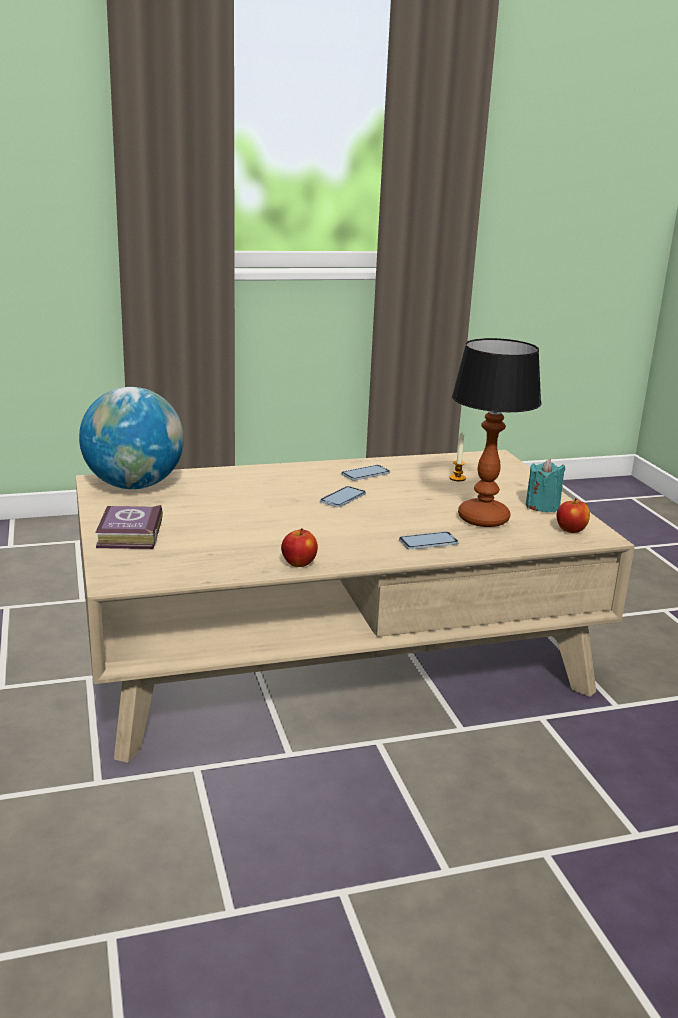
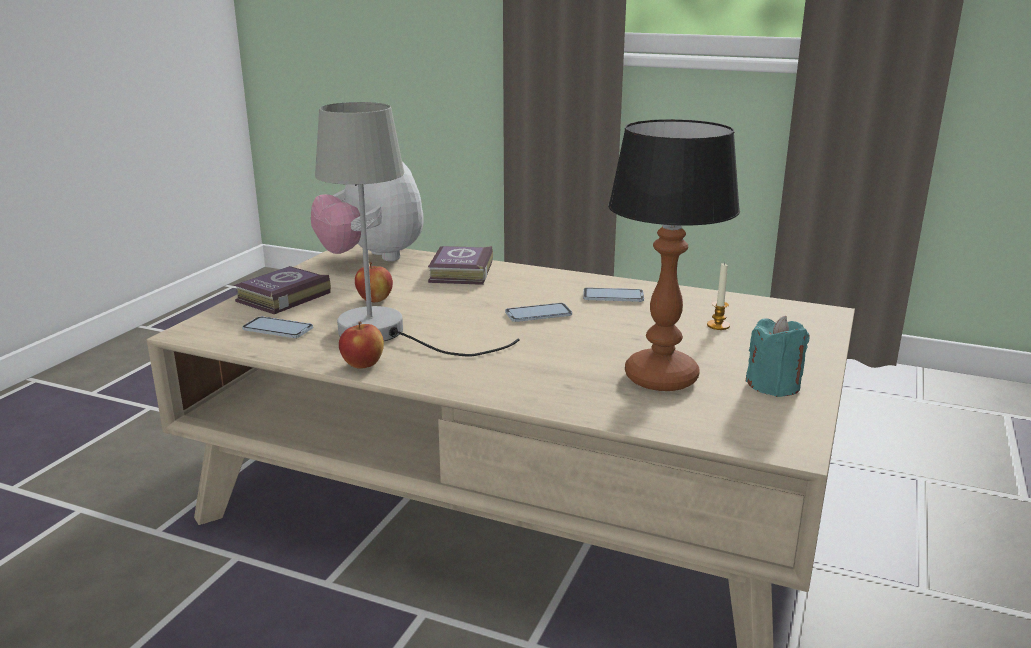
camera: 40 degrees right, 0 degrees up
globe [79,387,184,489] -> plush toy [311,161,424,261]
phone [399,532,459,550] -> phone moved to [242,316,313,338]
apple [557,498,590,533] -> apple moved to [355,262,393,302]
none -> grey table lamp [315,102,520,357]
none -> book [428,246,493,285]

